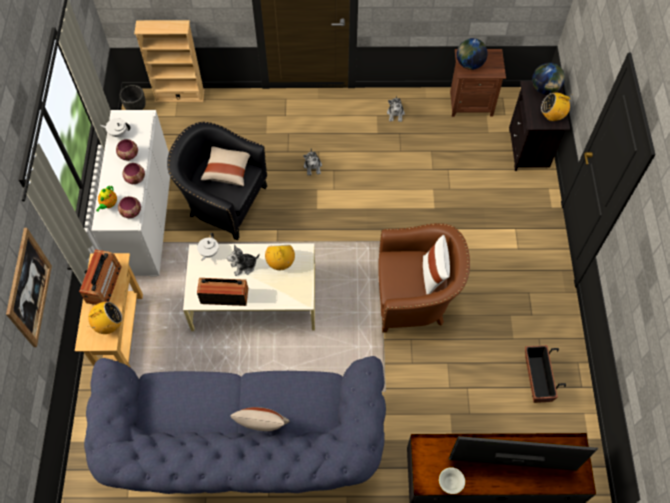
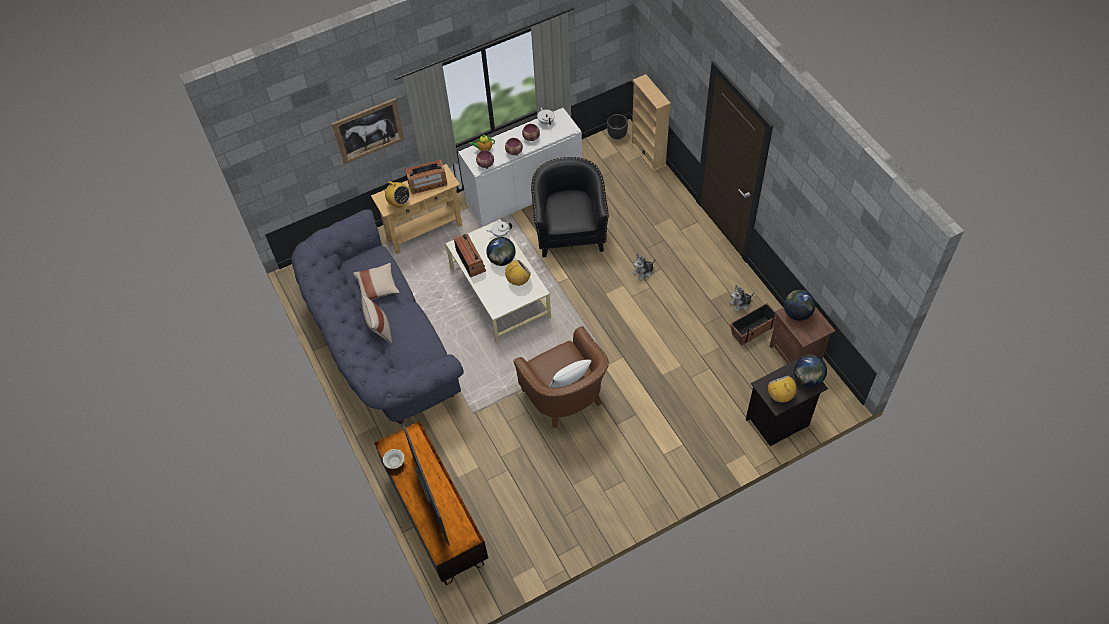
camera: 65 degrees right, 5 degrees down
beige pillow [201,146,250,186] -> beige pillow moved to [353,263,400,301]
plush toy [227,245,260,276] -> globe [487,237,516,266]
planter [525,345,566,403] -> planter moved to [730,303,777,345]

